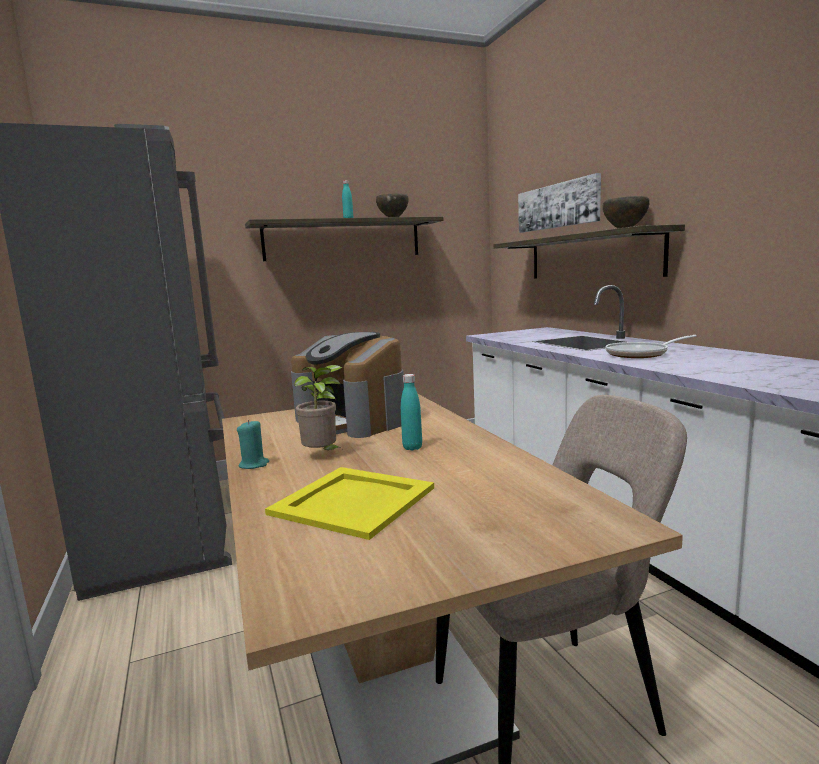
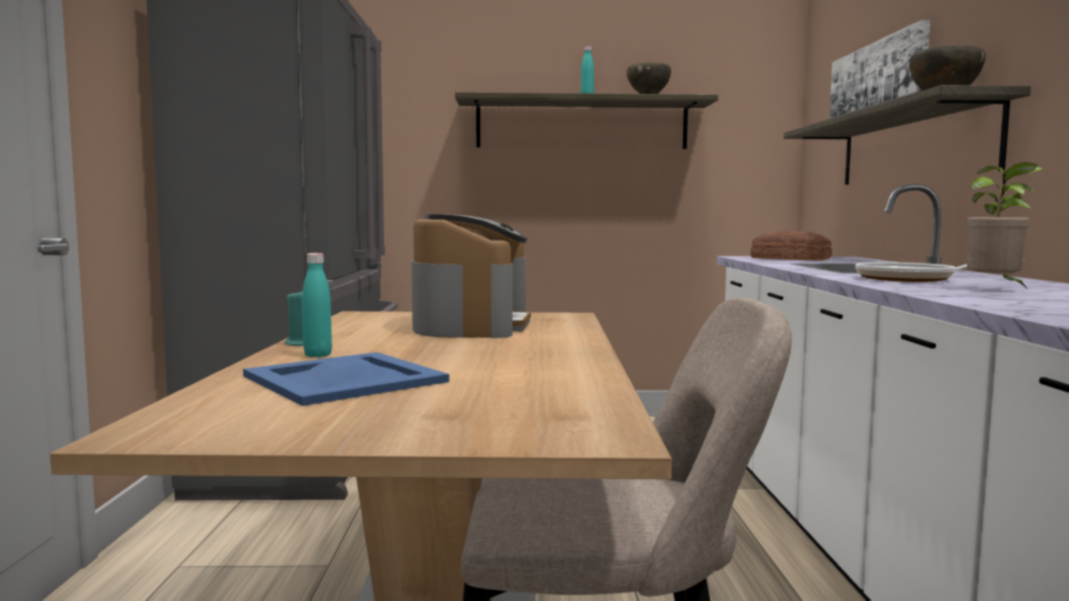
camera: 20 degrees right, 5 degrees down
yellow tray [265,467,434,540] -> blue tray [243,352,449,406]
coffee machine [291,332,404,438] -> coffee machine turned 150 degrees counterclockwise [412,215,531,338]
potted plant [294,365,342,450] -> potted plant moved to [966,163,1043,288]
turquoise bottle [401,374,422,450] -> turquoise bottle moved to [302,253,332,357]
none -> bread [750,231,832,261]

